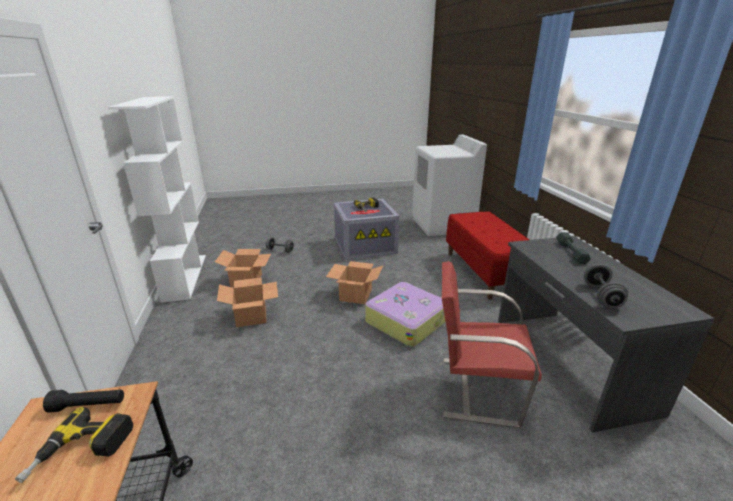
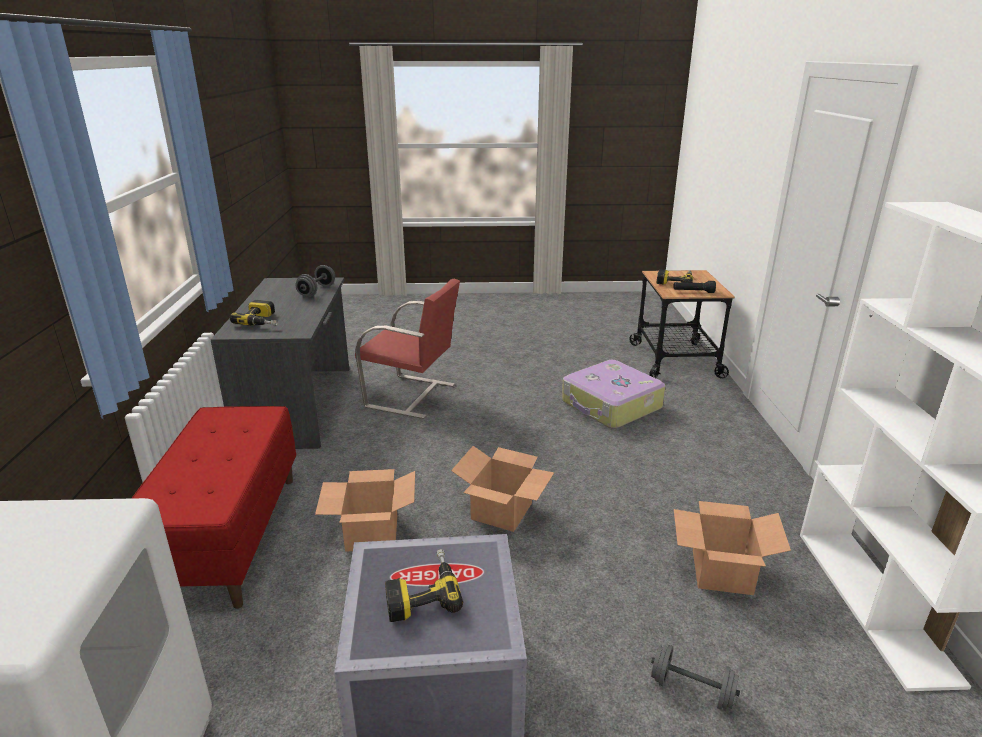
camera: 170 degrees left, 0 degrees up
cardboard box [217,278,278,327] -> cardboard box moved to [315,469,415,552]
suitcase [365,282,445,347] -> suitcase moved to [562,360,666,428]
grey dumbbell [556,232,591,264] -> power drill [230,300,278,326]

